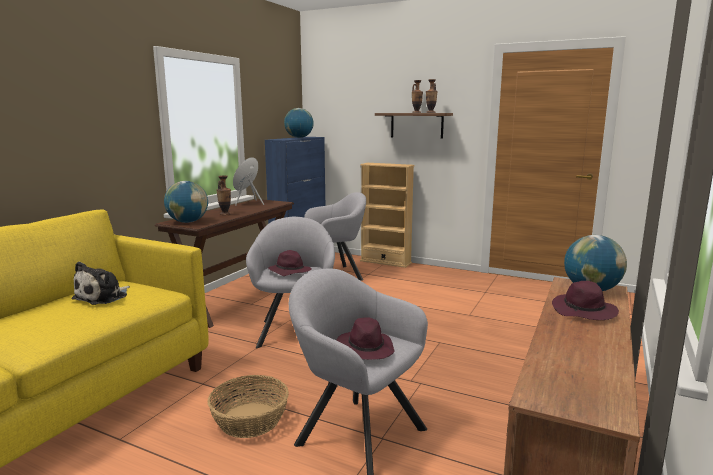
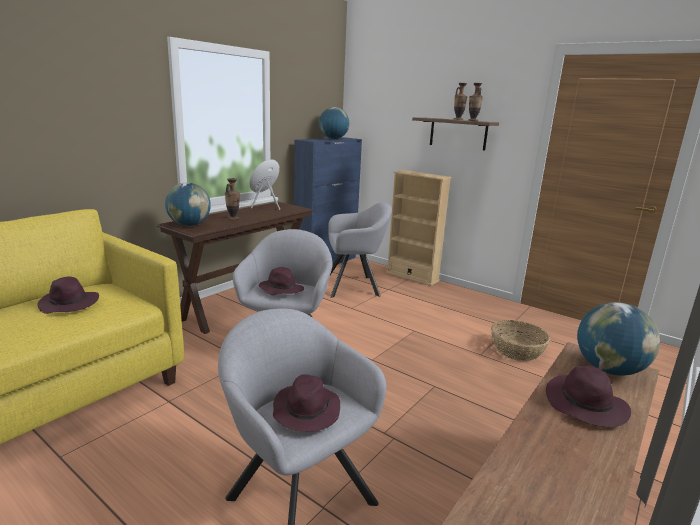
camera: 10 degrees right, 5 degrees up
plush toy [72,262,130,305] -> purple hat [37,276,99,314]
basket [207,375,289,438] -> basket moved to [491,320,550,361]

